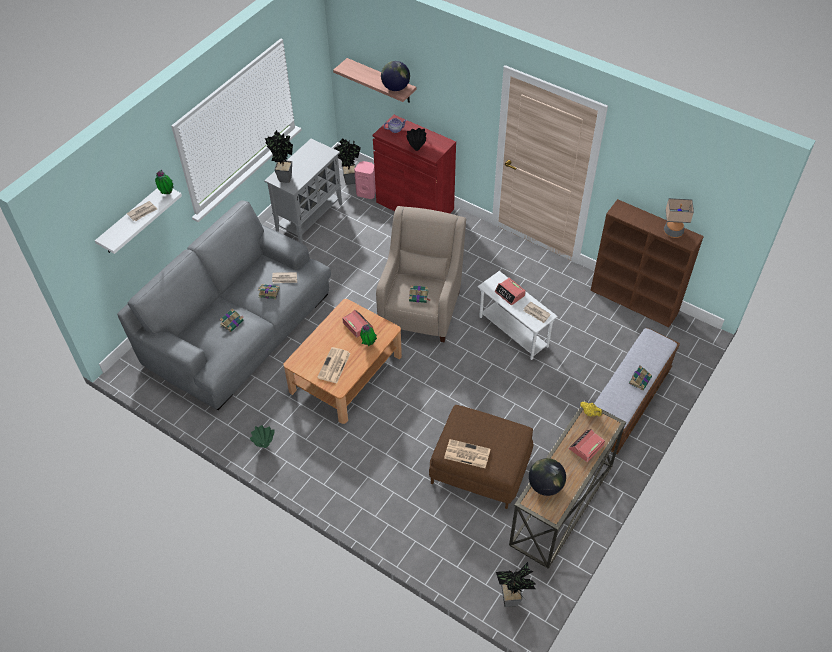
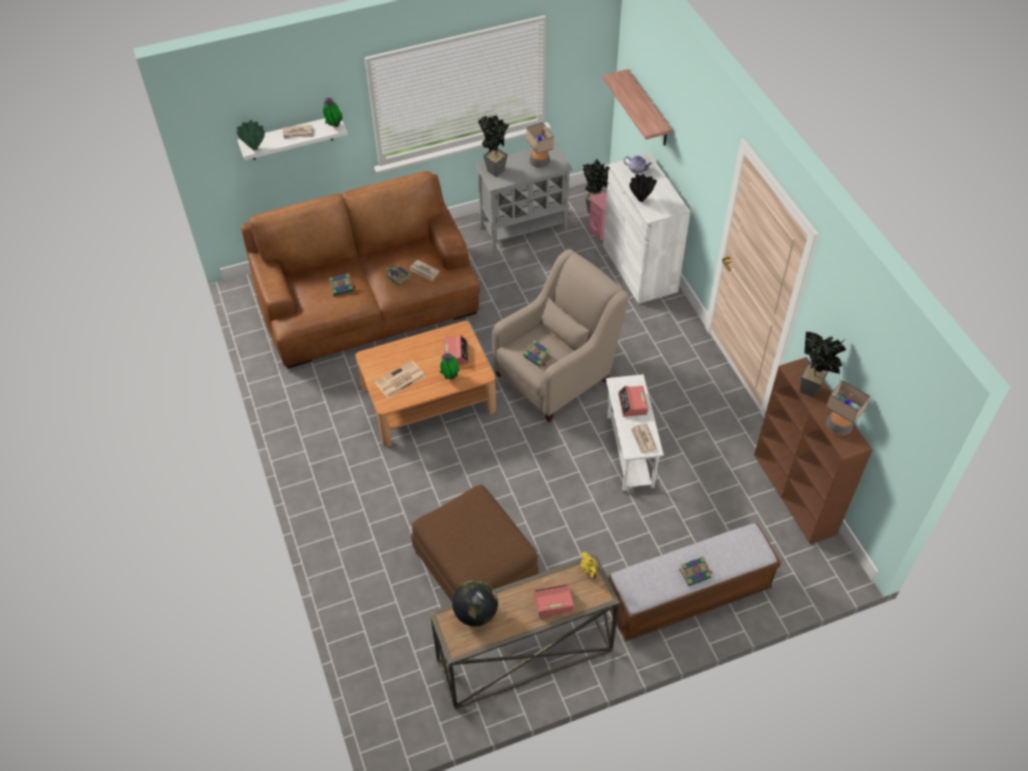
camera: 35 degrees right, 0 degrees up
grey sofa [117,200,331,410] -> brown sofa [241,171,480,368]
green vase [250,425,275,448] -> green vase moved to [237,120,265,150]
red cabinet [373,115,456,214] -> white cabinet [603,153,691,304]
globe [381,61,410,91] -> none
newspaper [444,439,491,468] -> none
potted plant [496,562,536,607] -> potted plant moved to [800,331,846,397]
none -> table lamp [526,122,554,168]

